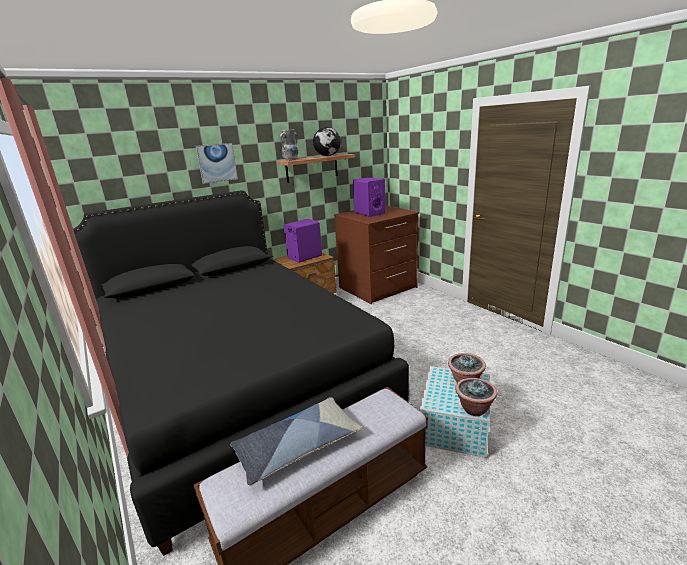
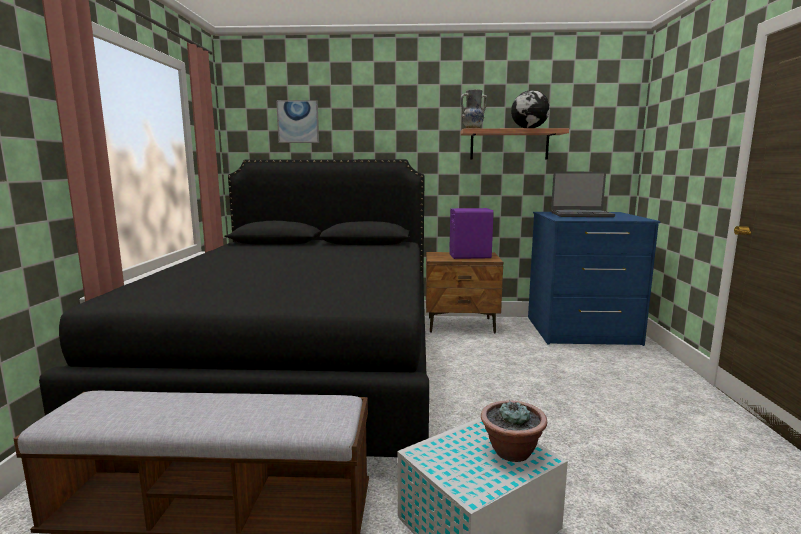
camera: 35 degrees right, 10 degrees down
picture [196,143,238,184] -> picture moved to [276,100,319,143]
pillow [230,397,362,486] -> none
brown dresser [334,205,420,304] -> blue dresser [528,212,661,346]
purple speaker [353,177,386,217] -> laptop [551,172,615,217]
potted plant [455,378,497,416] -> none

